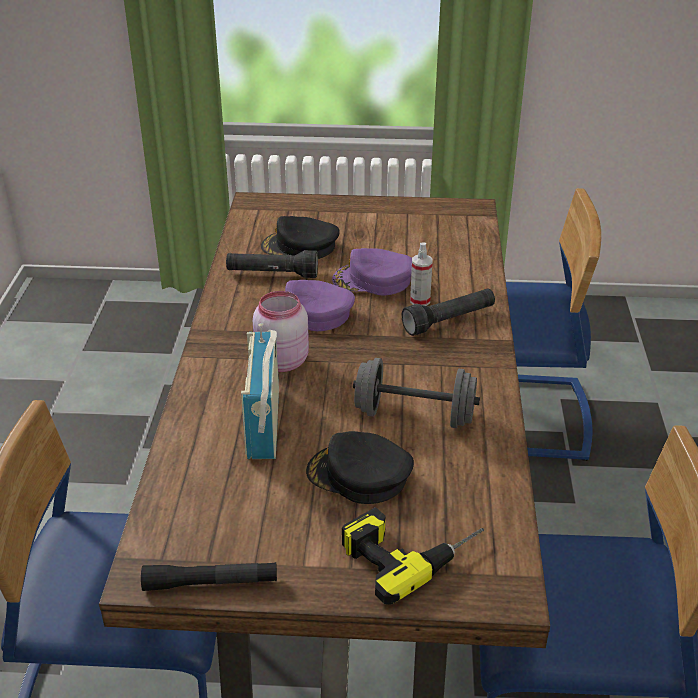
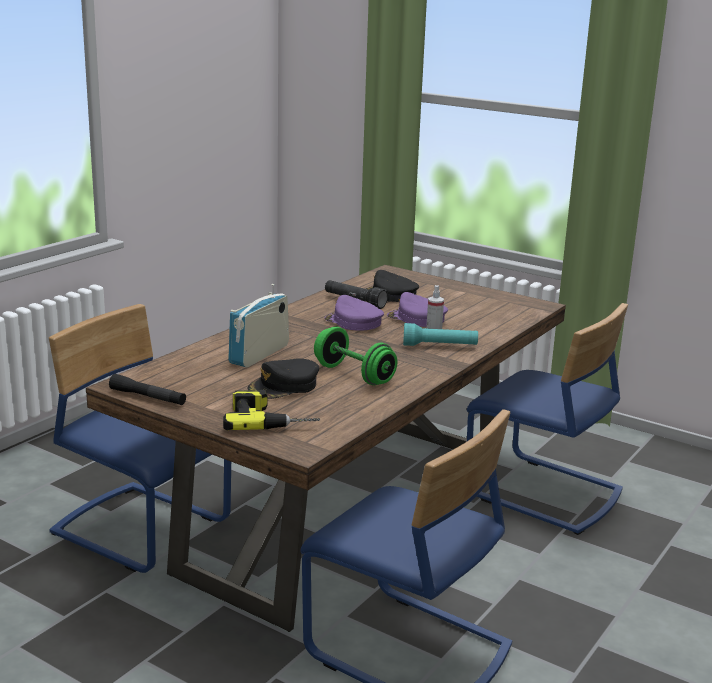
camera: 30 degrees right, 15 degrees down
pink jar [253,291,309,372] -> none
black cap [306,431,414,504] -> black cap turned 90 degrees counterclockwise [248,358,319,399]
grey dumbbell [353,358,480,428] -> green dumbbell [314,326,397,385]
black flashlight [402,289,495,336] -> turquoise flashlight [403,323,478,346]

